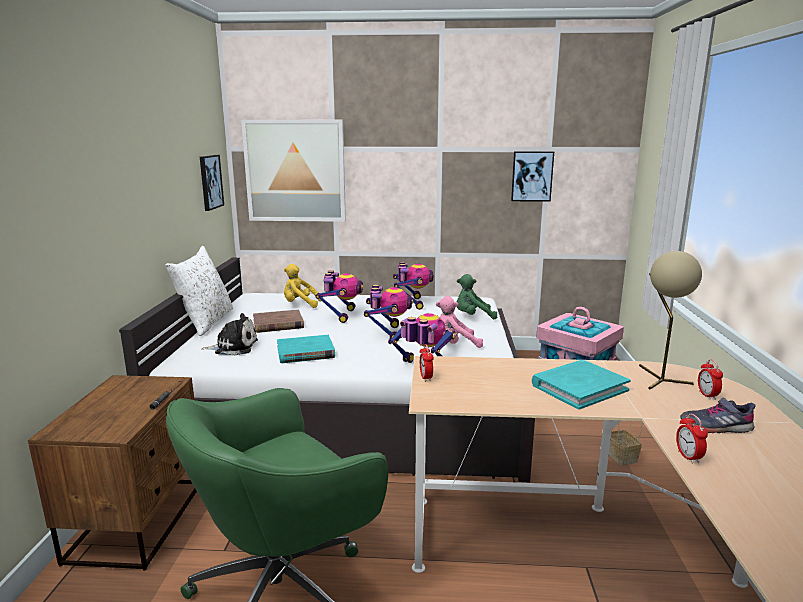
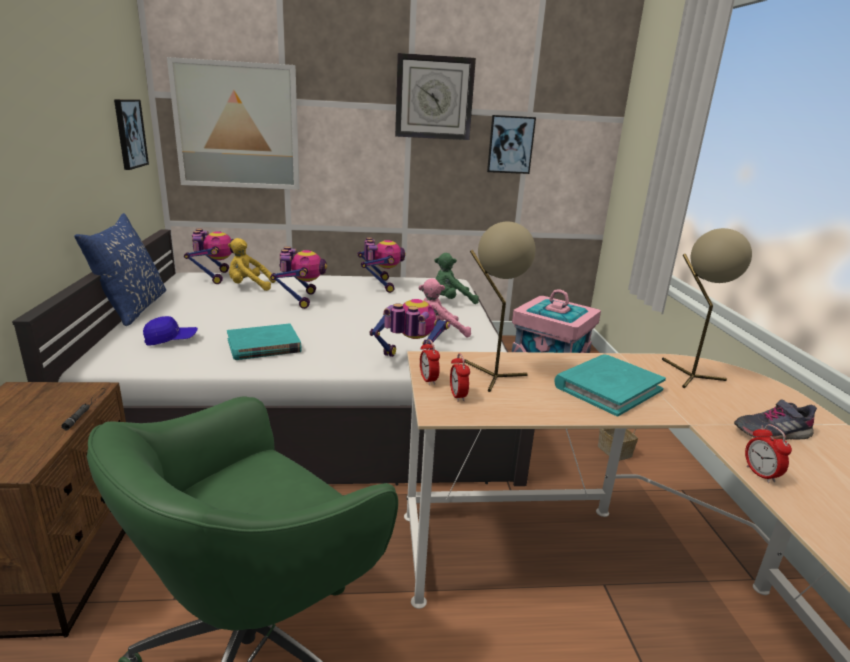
camera: 10 degrees left, 5 degrees up
white pillow [165,246,233,336] -> blue pillow [74,213,166,326]
plush toy [201,313,258,356] -> blue cap [143,316,198,346]
brown book [253,309,304,333] -> none
toy robot [364,284,413,341] -> toy robot moved to [184,229,234,284]
alarm clock [698,359,723,400] -> alarm clock moved to [450,353,470,402]
none -> wall clock [395,53,476,140]
none -> beige table lamp [464,222,536,392]

